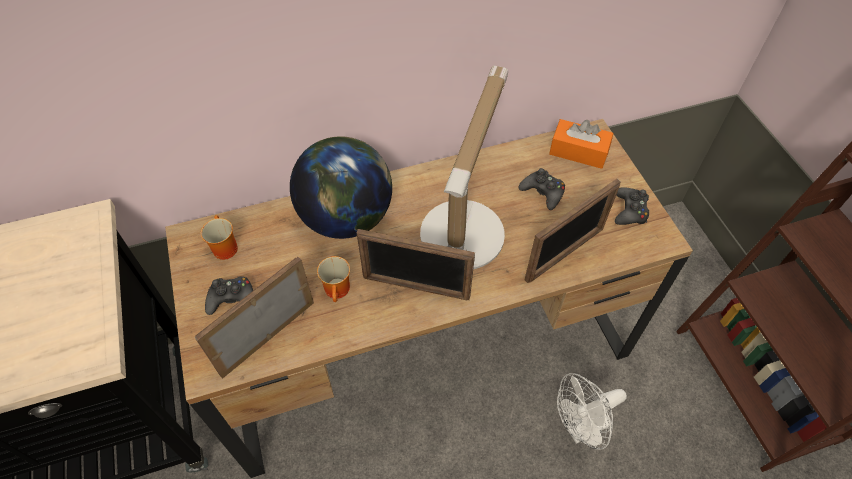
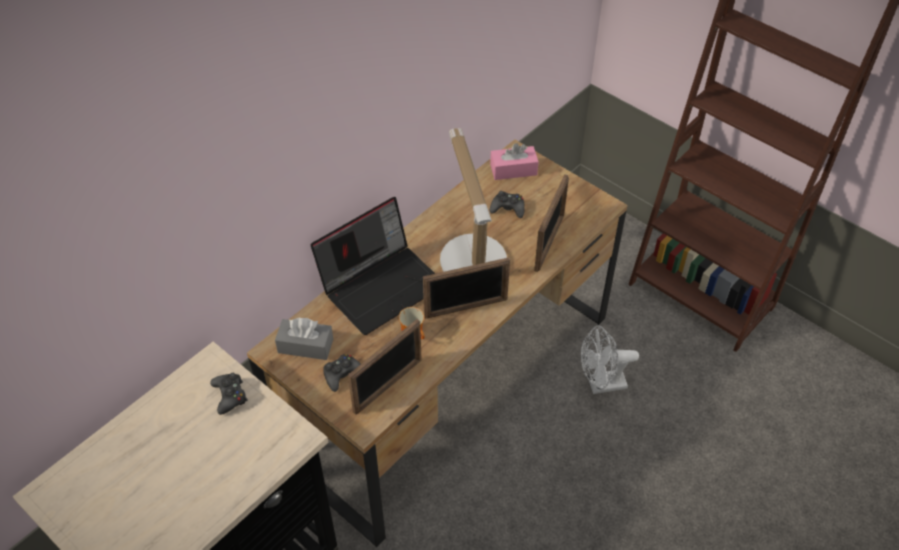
camera: 30 degrees left, 5 degrees down
picture frame [195,257,314,379] -> picture frame turned 150 degrees counterclockwise [348,319,422,415]
mug [201,215,238,260] -> grey tissue box [275,318,333,360]
globe [290,136,392,239] -> laptop [311,197,435,335]
orange tissue box [549,119,614,169] -> pink tissue box [490,143,539,180]
white fan [557,373,627,450] -> white fan turned 45 degrees clockwise [581,326,639,394]
black game controller [615,188,649,225] -> black game controller moved to [210,373,248,415]

